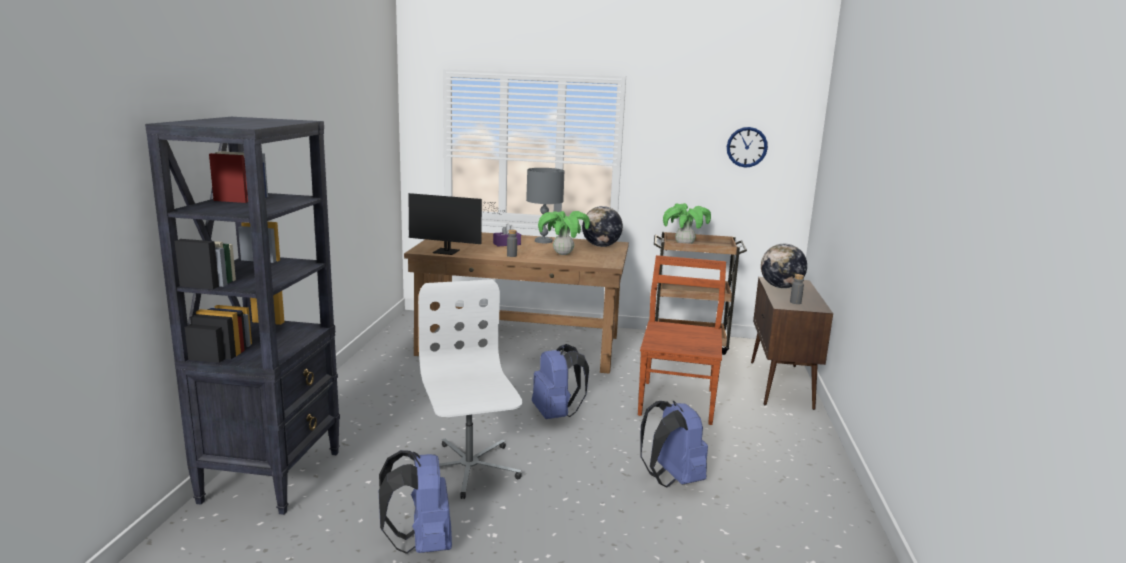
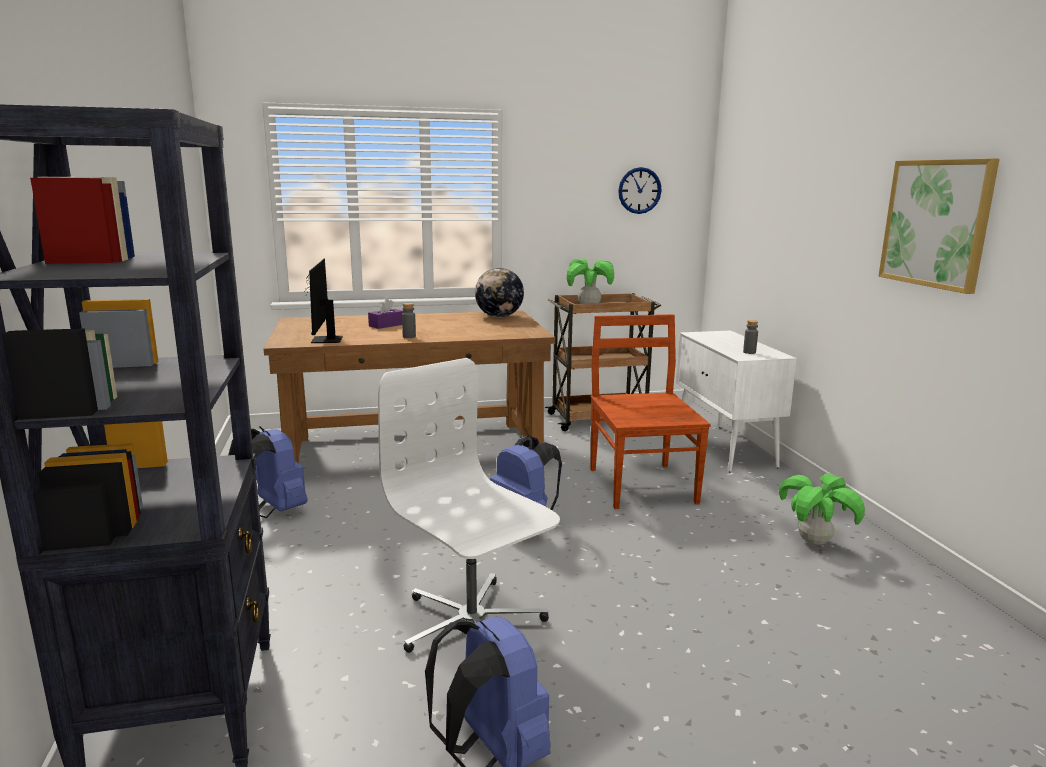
camera: 20 degrees left, 0 degrees up
monitor [408,193,506,255] -> monitor turned 90 degrees clockwise [305,258,343,343]
grey table lamp [526,168,564,243] -> none
potted plant [538,211,590,255] -> potted plant moved to [779,473,865,545]
blue backpack [640,401,708,487] -> blue backpack moved to [228,426,308,518]
brown cabinet [751,277,833,410] -> white cabinet [676,331,797,472]
globe [761,244,807,288] -> none
none -> picture [878,158,1000,294]

